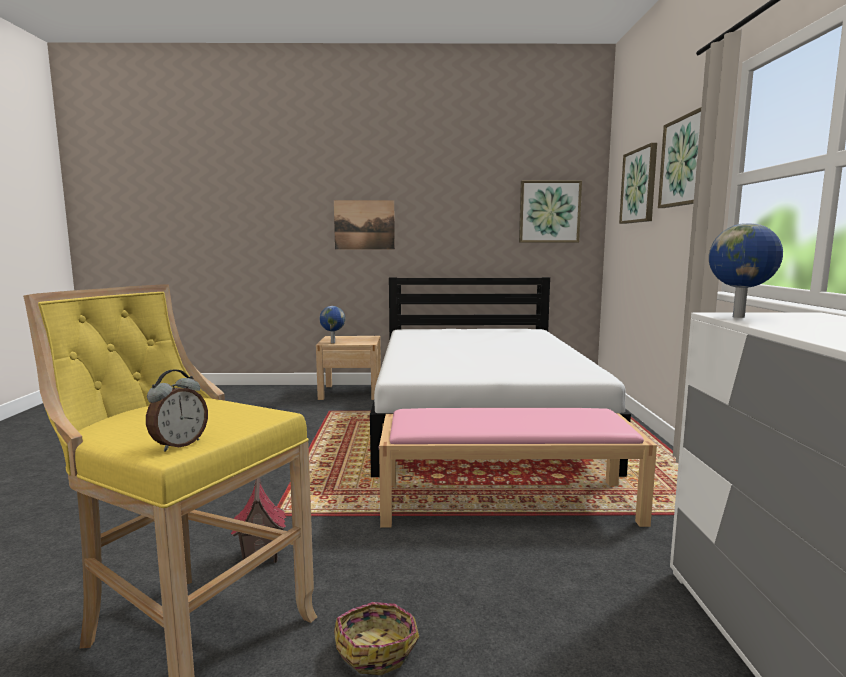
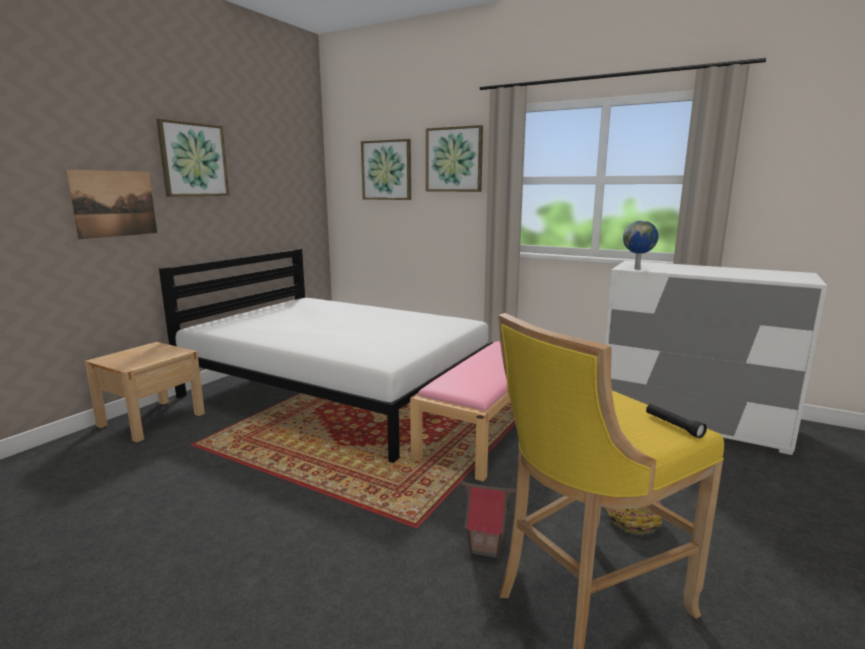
camera: 60 degrees left, 5 degrees up
alarm clock [146,370,208,452] -> black flashlight [646,404,707,438]
globe [319,306,345,343] -> none
picture [519,181,582,242] -> picture moved to [156,119,230,197]

